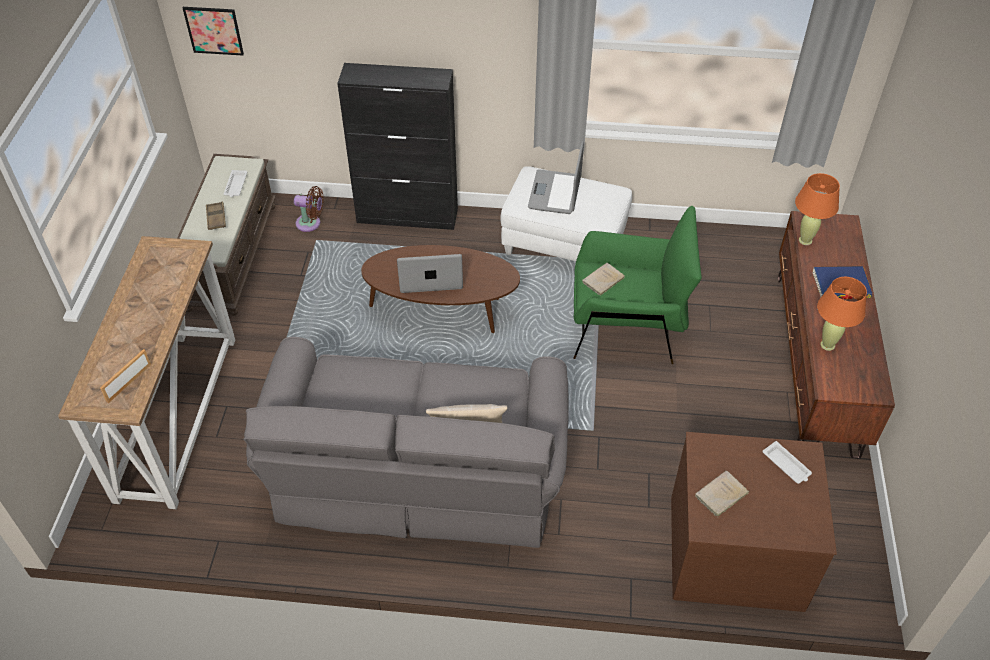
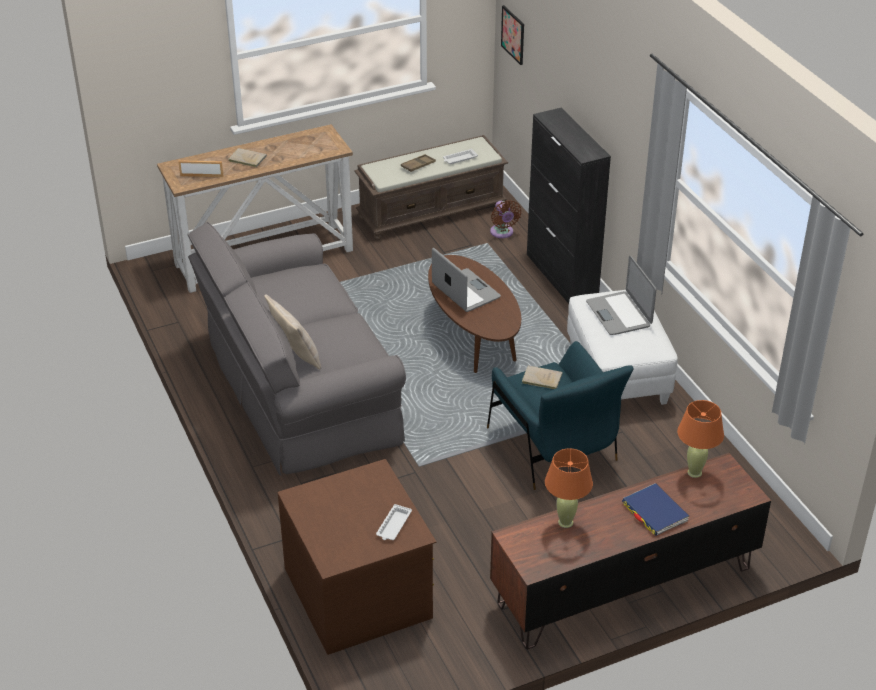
camera: 60 degrees right, 10 degrees down
laptop [528,141,584,214] -> laptop turned 90 degrees counterclockwise [586,256,656,335]
green armchair [573,206,702,364] -> blue armchair [487,341,633,490]
beige book [695,471,749,518] -> beige book moved to [228,148,267,167]

